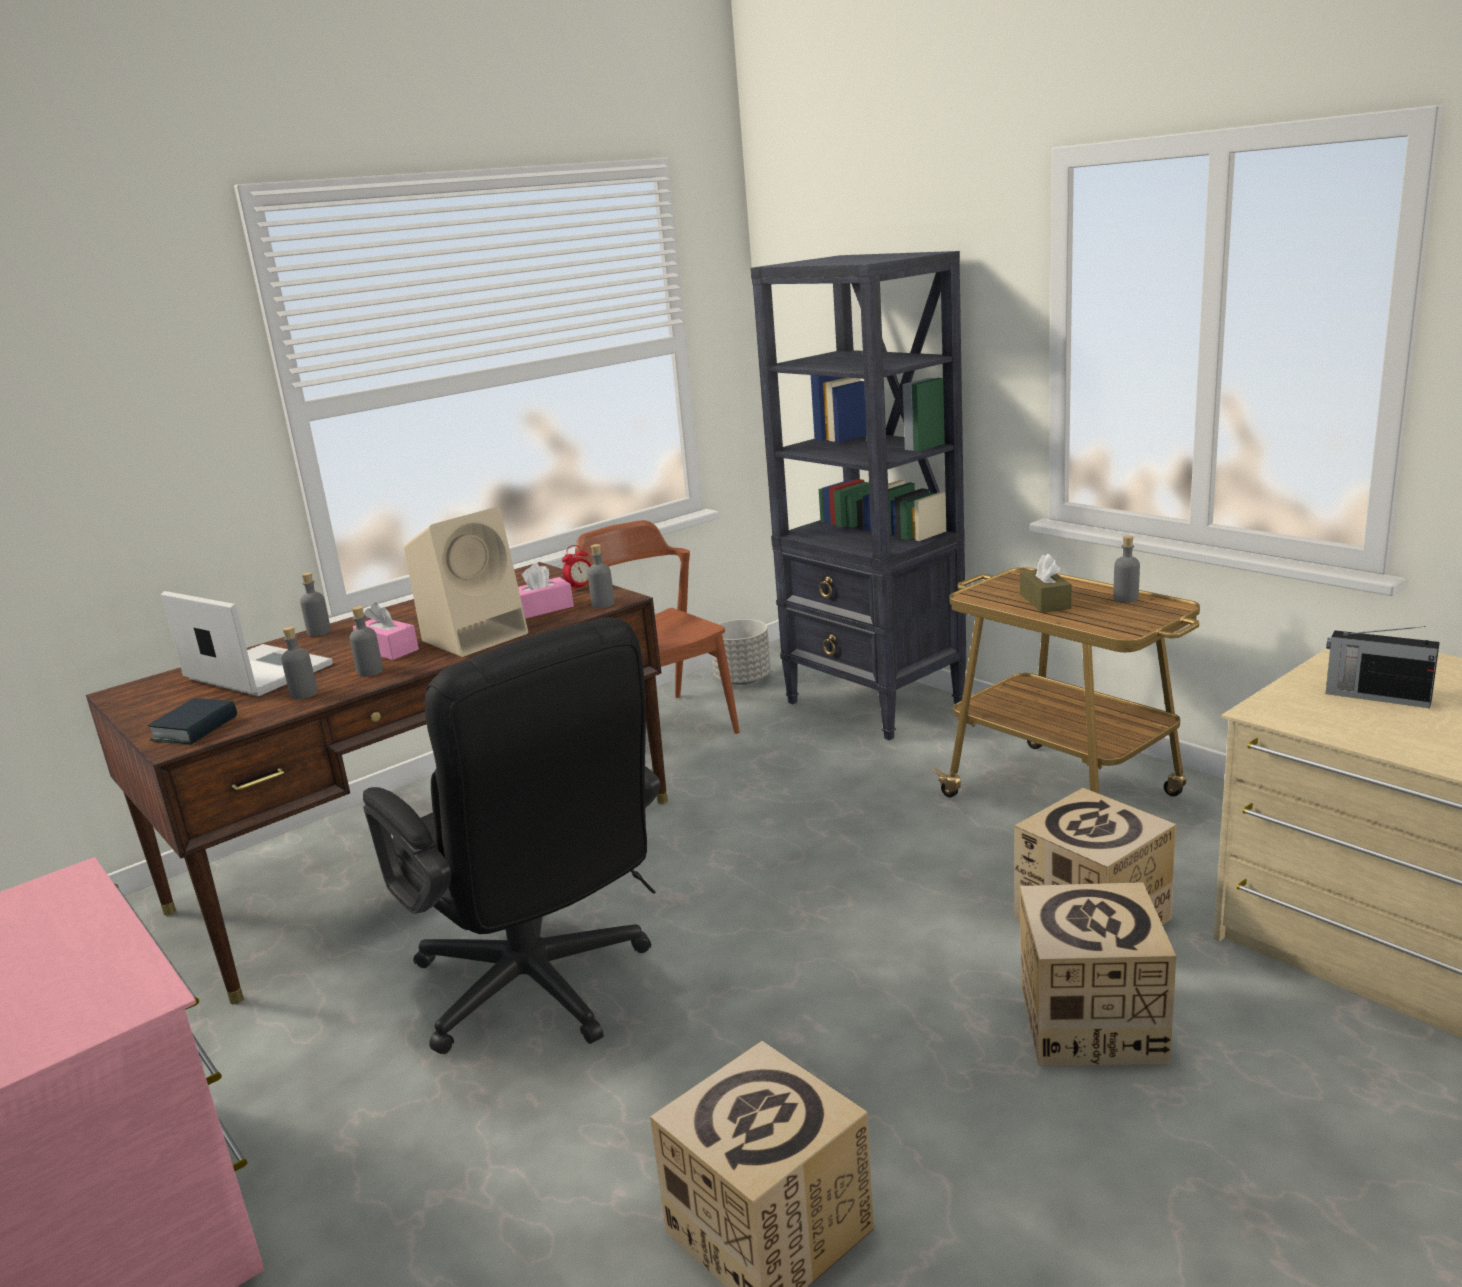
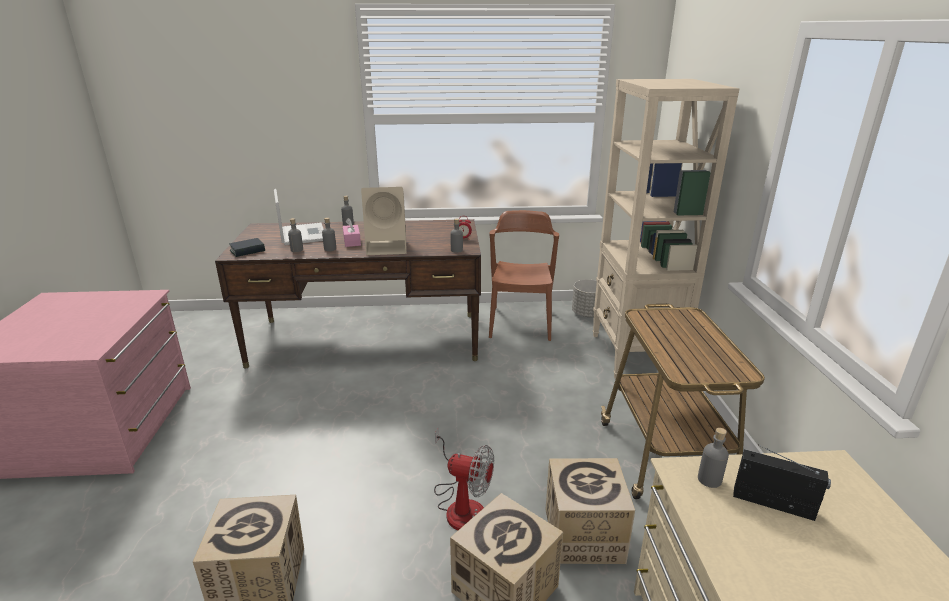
camera: 35 degrees right, 5 degrees up
black office chair [363,617,661,1054] -> none
pink tissue box [518,563,574,619] -> none
black bookcase [750,251,967,741] -> beige bookcase [592,79,740,379]
brown tissue box [1020,554,1072,613] -> none
grey bottle [1113,536,1140,603] -> grey bottle moved to [698,428,729,488]
radio [1326,626,1440,708] -> radio turned 135 degrees clockwise [733,445,831,521]
none -> fan [434,427,494,530]

